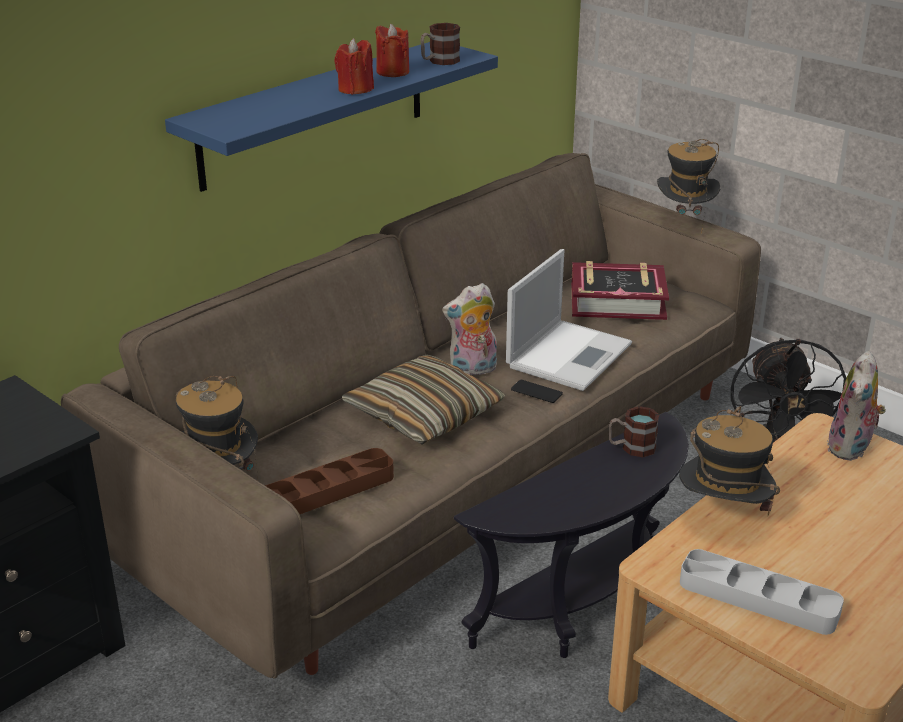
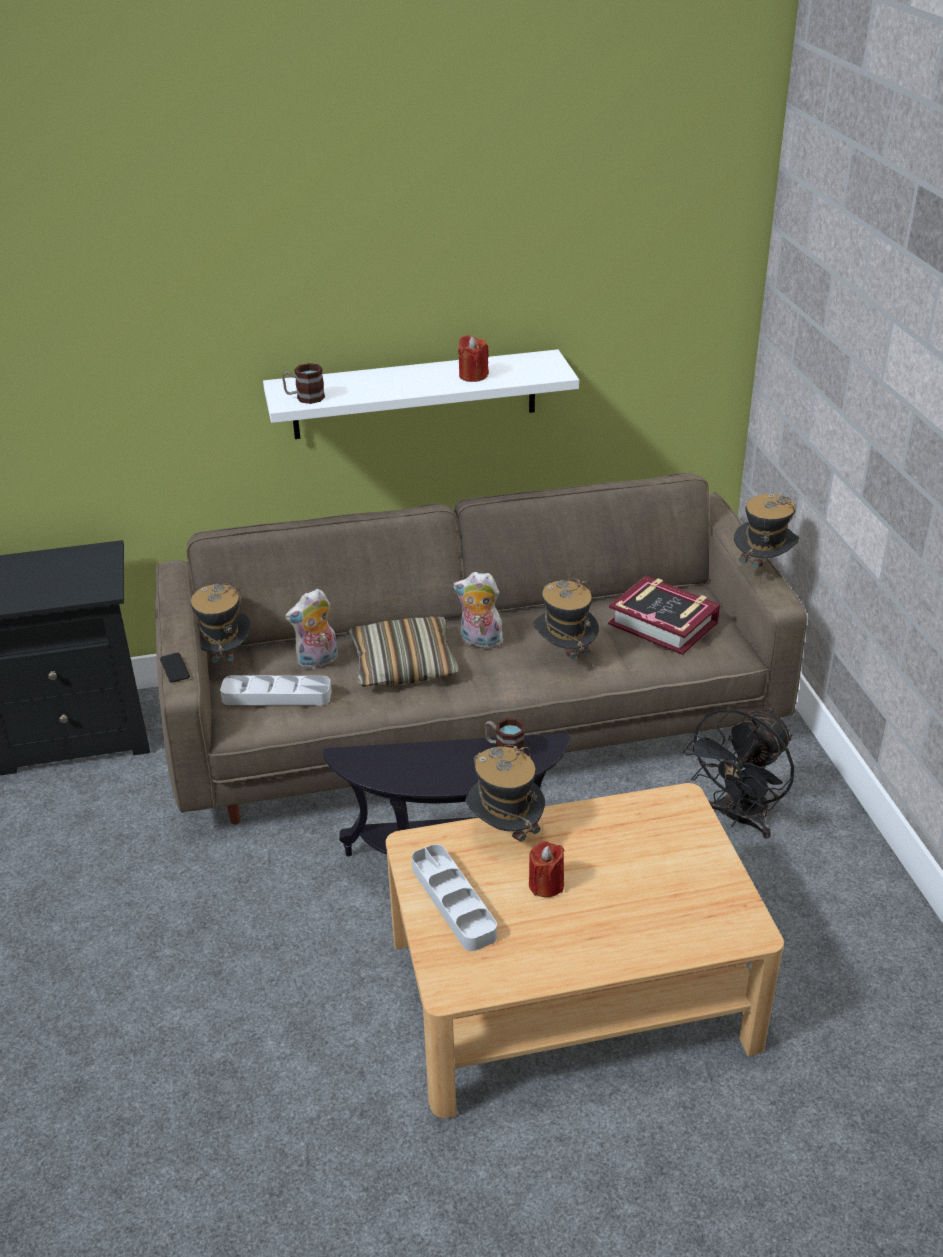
camera: 35 degrees right, 5 degrees up
blue shelf [165,42,498,192] -> white shelf [263,349,579,439]
brown tray [265,448,394,514] -> grey tray [220,675,332,706]
red candle [334,38,374,95] -> red candle moved to [529,841,564,897]
mug [420,23,460,65] -> mug moved to [282,363,325,404]
laptop [506,249,632,391] -> hat [533,578,599,670]
phone [511,380,563,403] -> phone moved to [160,653,190,683]
plush toy [827,351,886,461] -> plush toy moved to [285,589,338,669]

